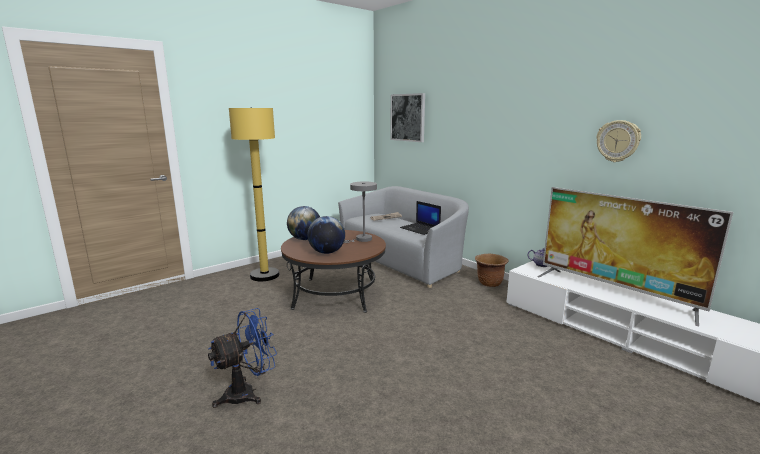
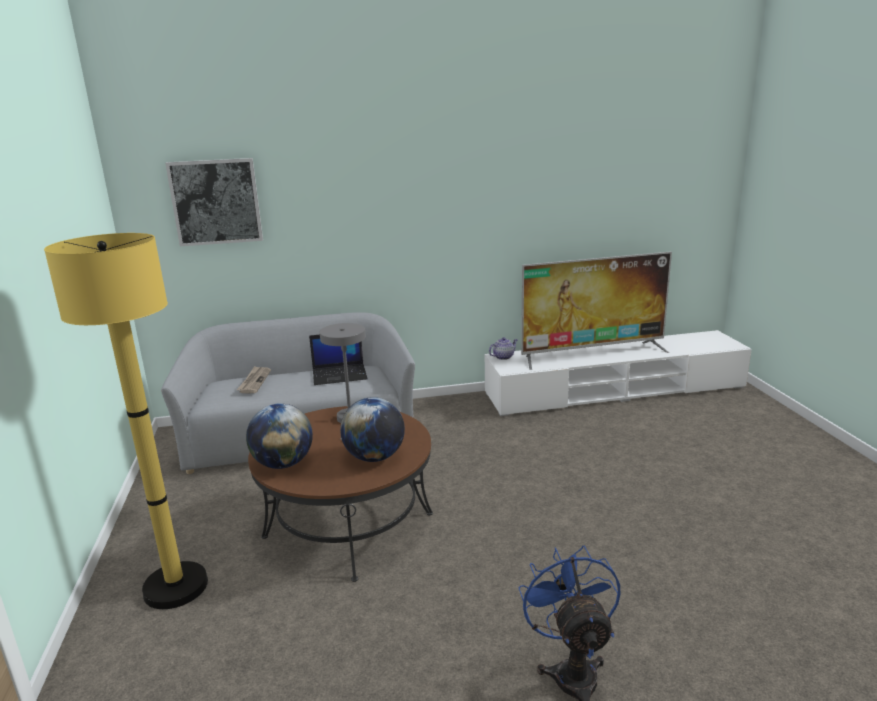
camera: 60 degrees left, 5 degrees up
brown planter [475,254,509,287] -> none
wall clock [596,120,641,162] -> none

